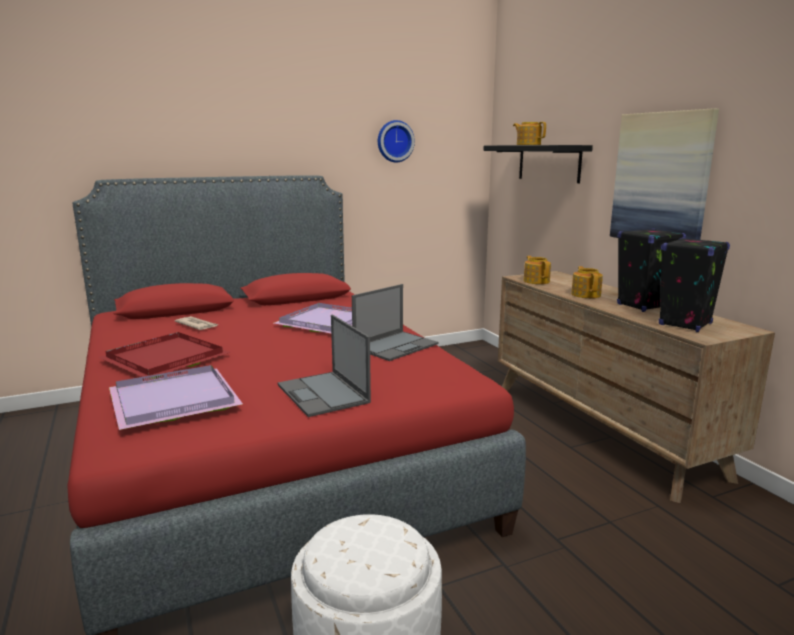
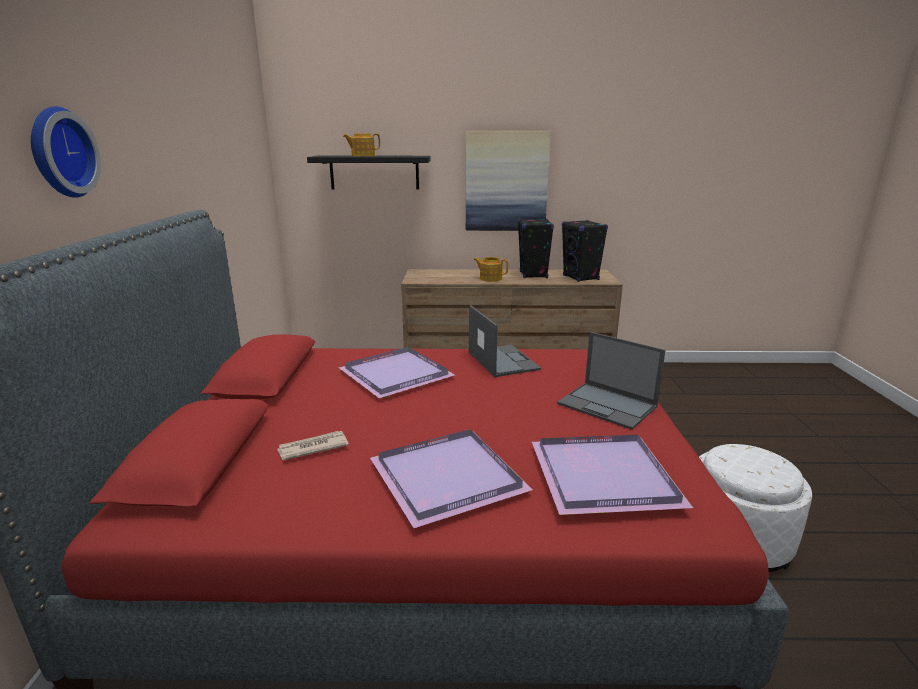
camera: 65 degrees left, 5 degrees up
red tray [98,332,231,379] -> purple tray [370,429,533,528]
laptop [277,315,371,417] -> laptop turned 45 degrees clockwise [557,332,666,430]
wall clock [378,120,415,162] -> wall clock moved to [31,106,101,198]
teapot [523,256,551,284] -> none

